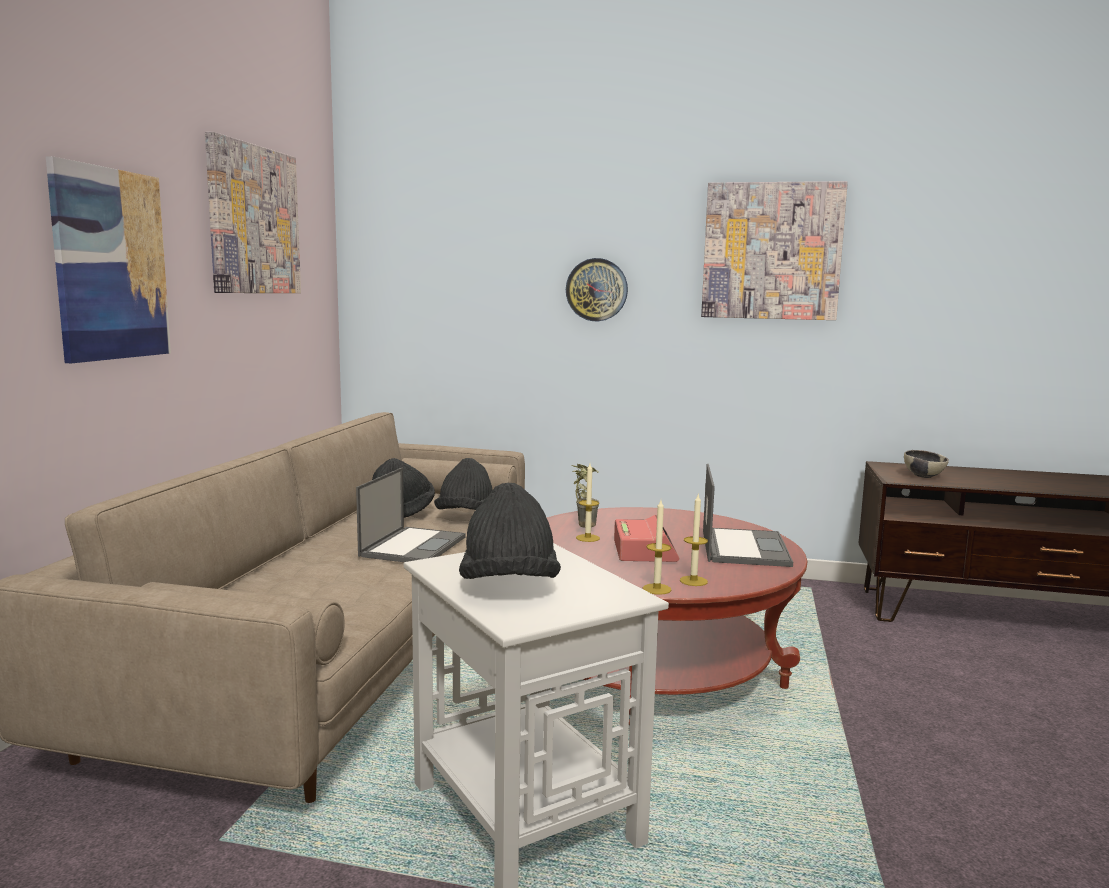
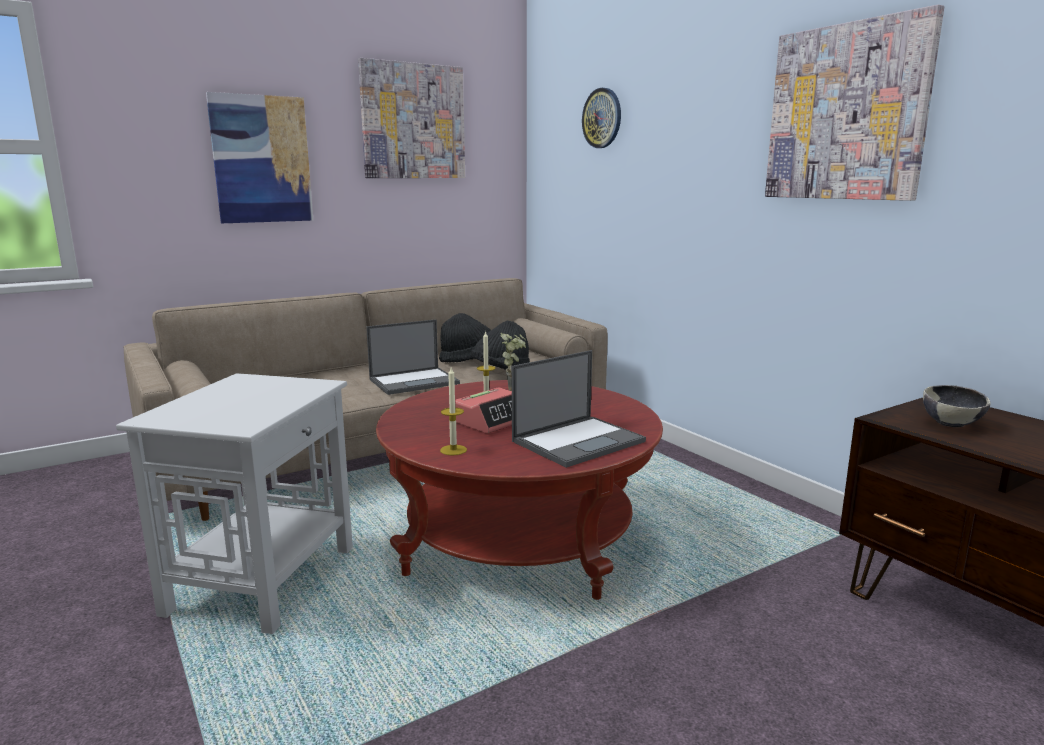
camera: 45 degrees right, 5 degrees up
black hat [459,483,561,579] -> none
wall clock [566,258,628,321] -> wall clock moved to [582,88,621,148]
candle [643,500,672,595] -> none

